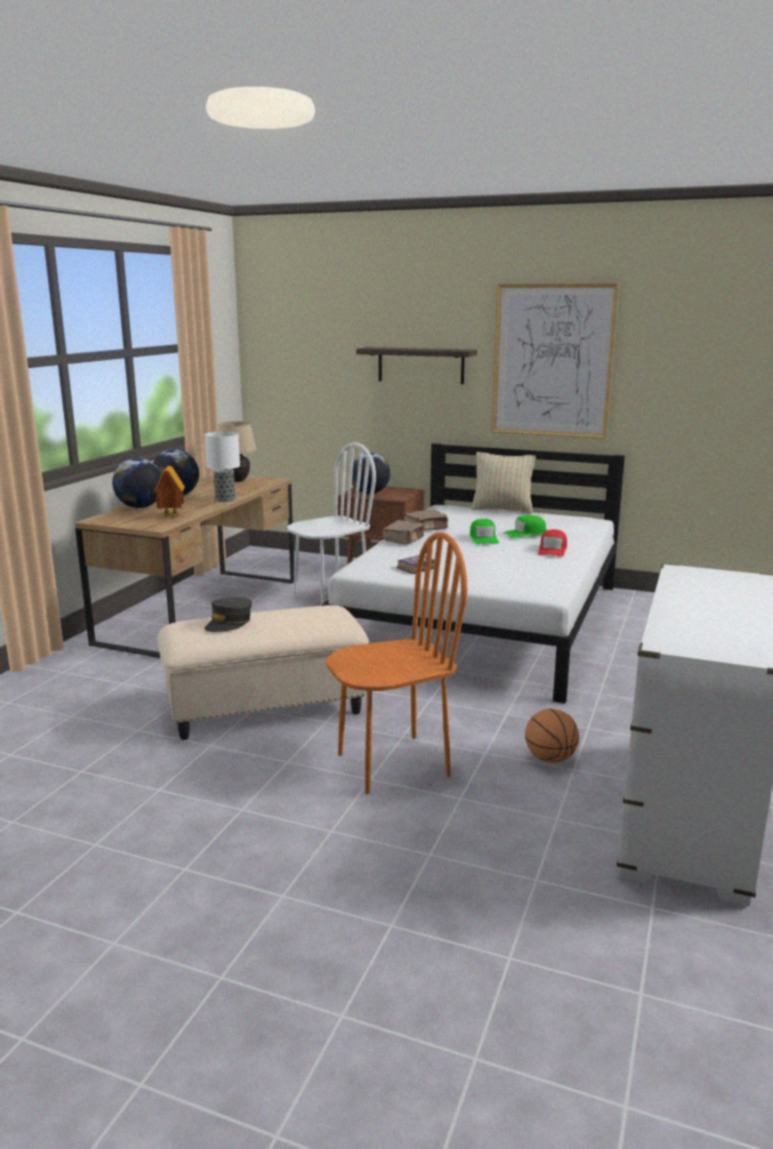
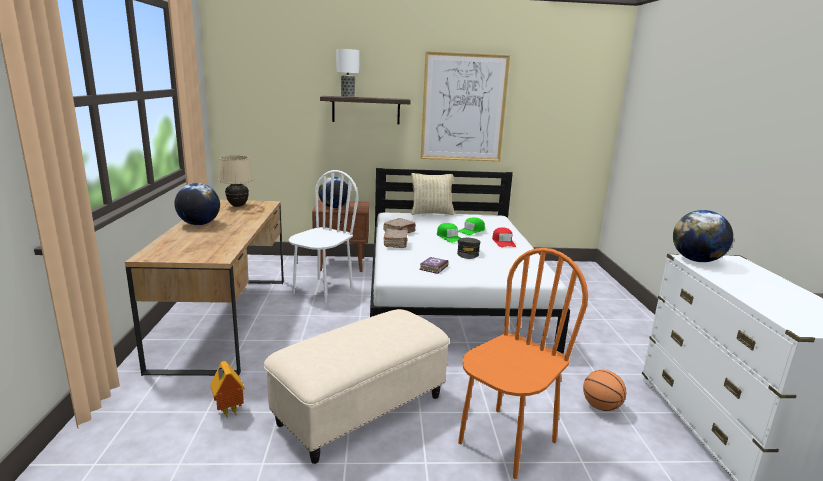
camera: 25 degrees left, 0 degrees up
globe [112,458,160,508] -> globe moved to [673,210,733,262]
toy house [154,466,185,519] -> toy house moved to [210,361,245,419]
table lamp [204,431,240,502] -> table lamp moved to [337,49,359,97]
grey cap [204,597,252,632] -> grey cap moved to [457,238,480,259]

